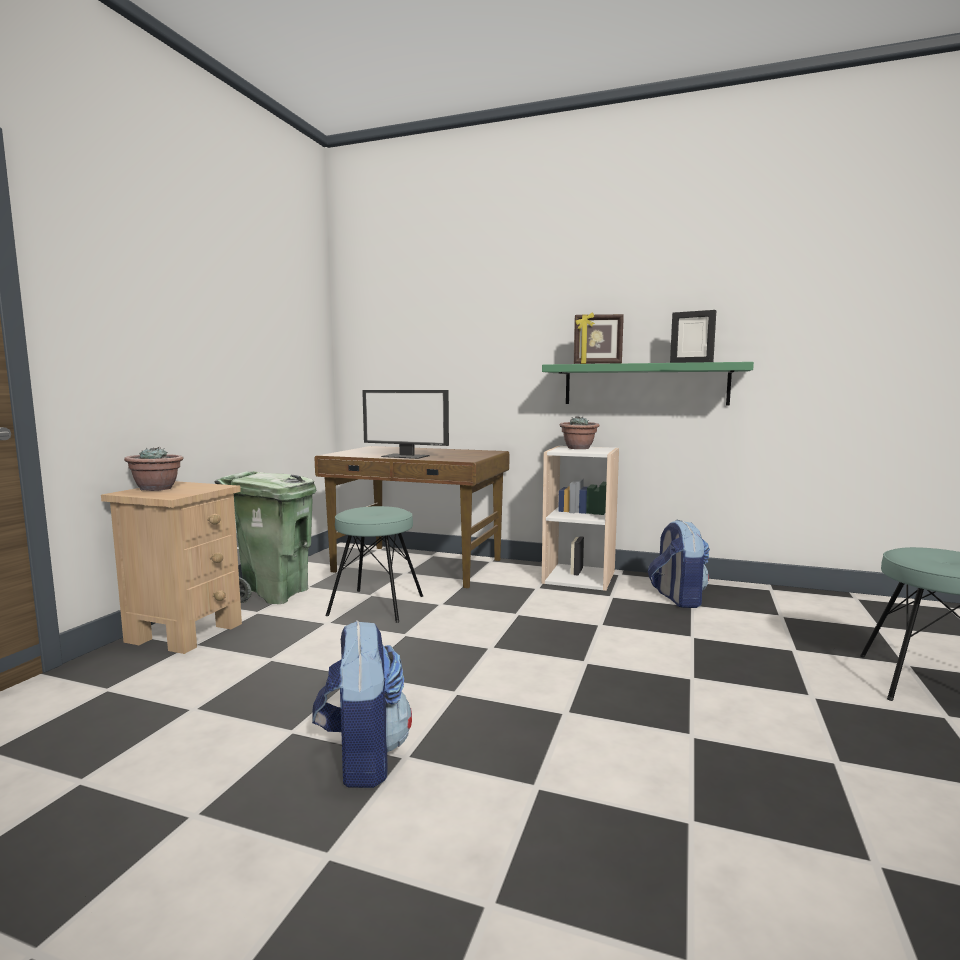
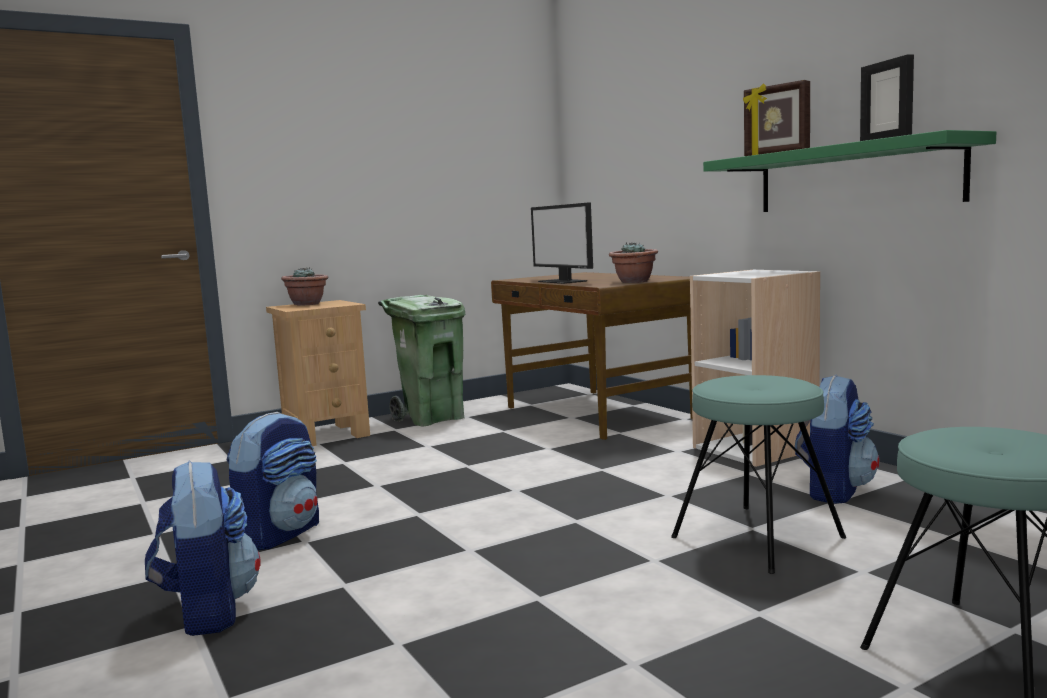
camera: 40 degrees right, 0 degrees up
turquoise stool [325,506,423,623] -> turquoise stool moved to [671,375,846,574]
potted plant [559,416,600,449] -> potted plant moved to [609,242,658,283]
none -> backpack [145,460,261,636]

